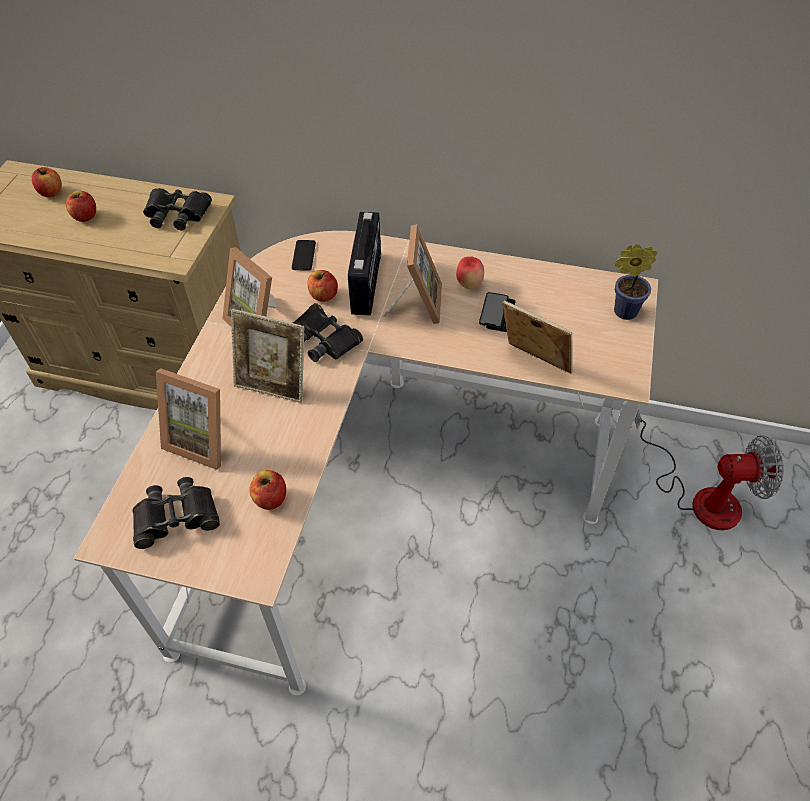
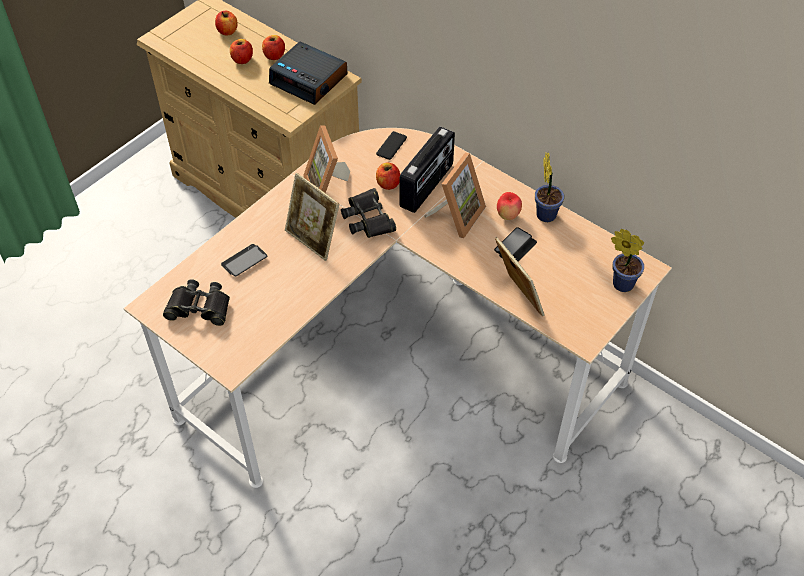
camera: 25 degrees right, 0 degrees up
black binoculars [143,188,212,230] -> alarm clock [269,41,347,105]
picture frame [156,368,221,470] -> phone [221,244,267,276]
apple [249,470,286,510] -> apple moved to [262,35,285,60]
fan [635,410,784,530] -> none
none -> potted plant [535,152,564,222]

